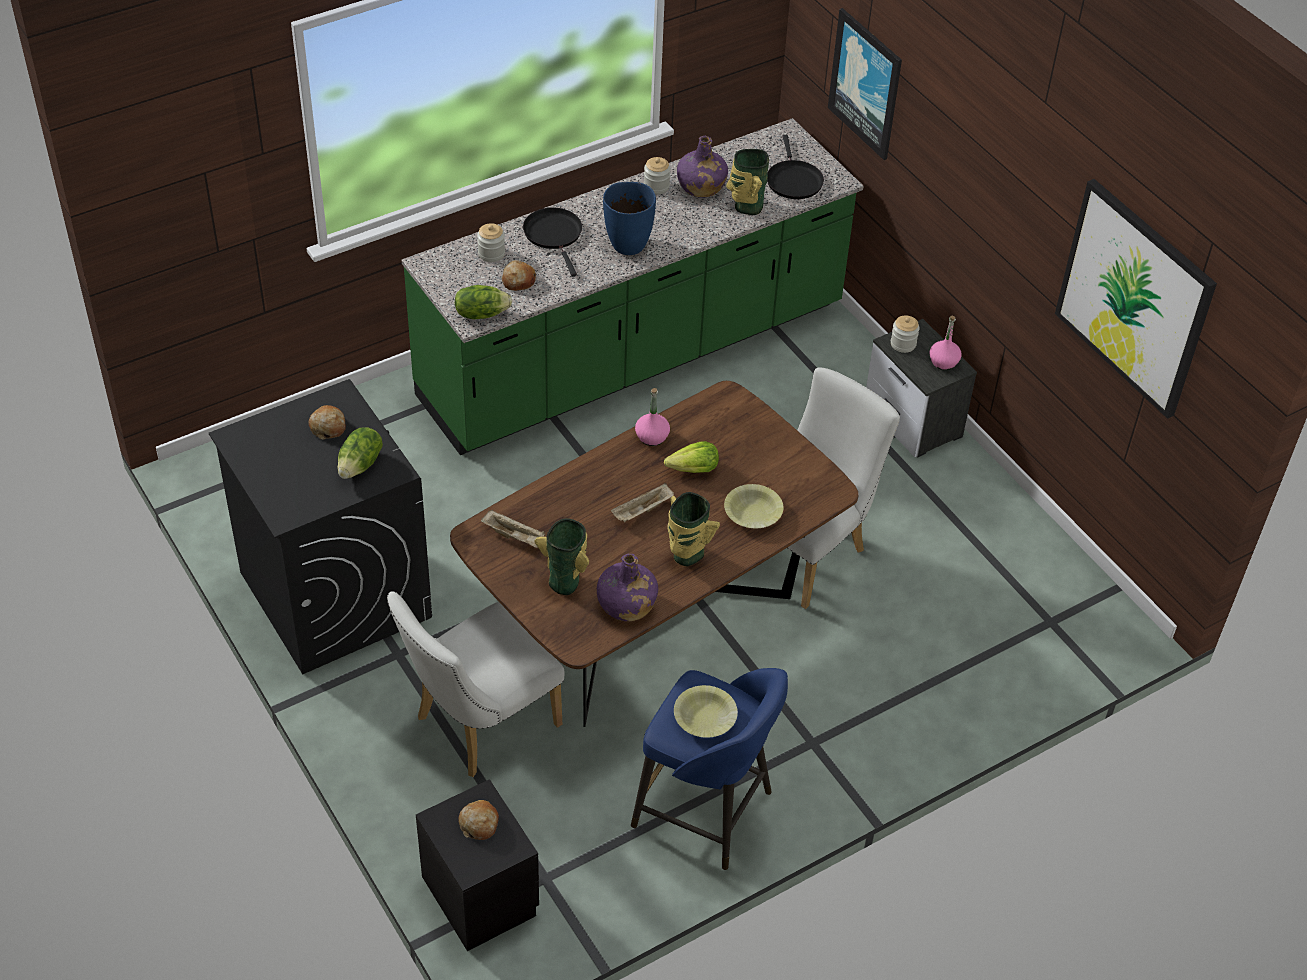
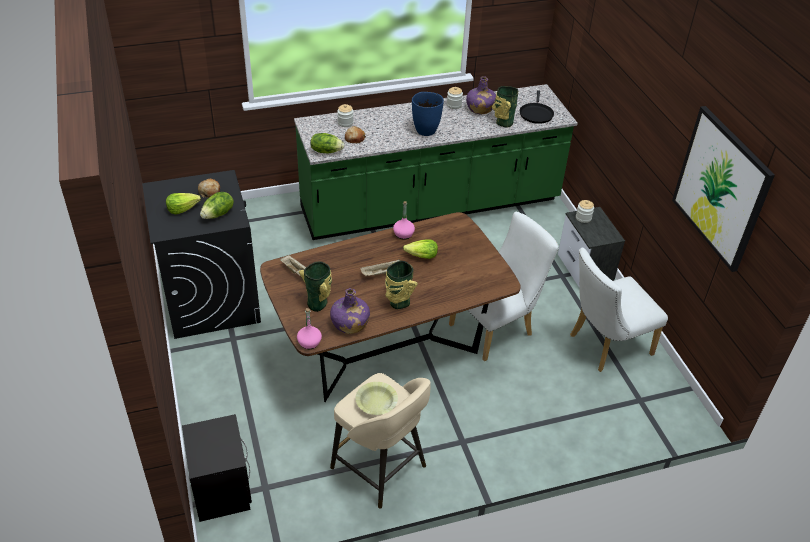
camera: 15 degrees right, 5 degrees down
white chair [387,591,565,777] -> white chair moved to [570,247,668,372]
bread [458,800,499,840] -> none
black frying pan [523,208,582,276] -> none
blue stool [631,668,788,870] -> beige stool [330,373,431,508]
yellow bowl [724,484,784,528] -> none
picture [828,8,902,160] -> none
pink bottle [929,316,962,370] -> pink bottle moved to [297,308,322,349]
none -> lettuce [166,193,201,214]

